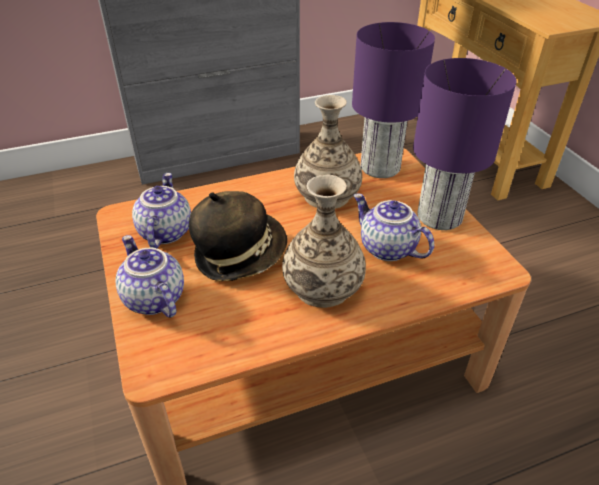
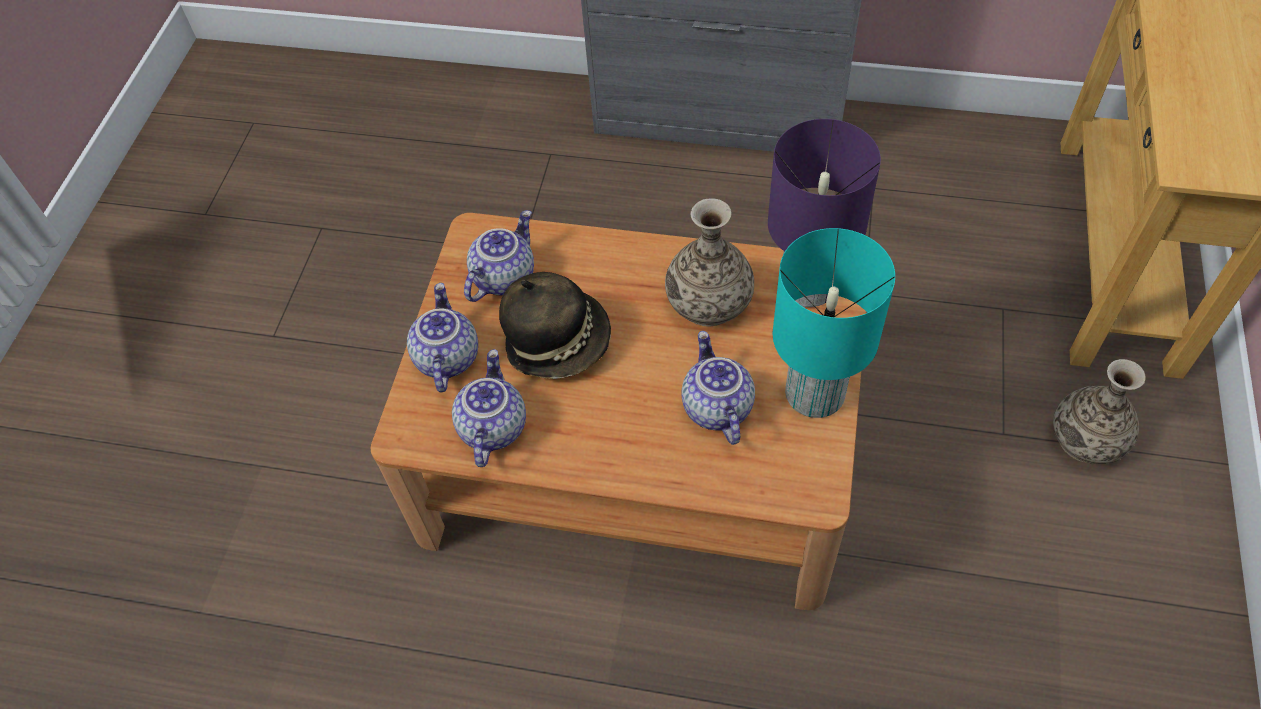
camera: 35 degrees right, 15 degrees up
vase [282,175,366,308] -> vase moved to [1053,359,1146,464]
purple table lamp [413,58,516,230] -> turquoise table lamp [773,228,895,418]
none -> teapot [452,349,526,467]

